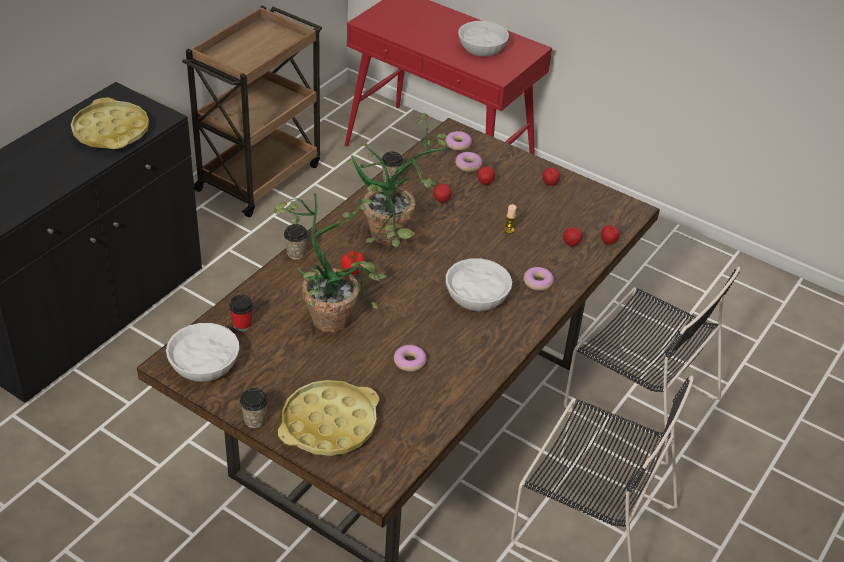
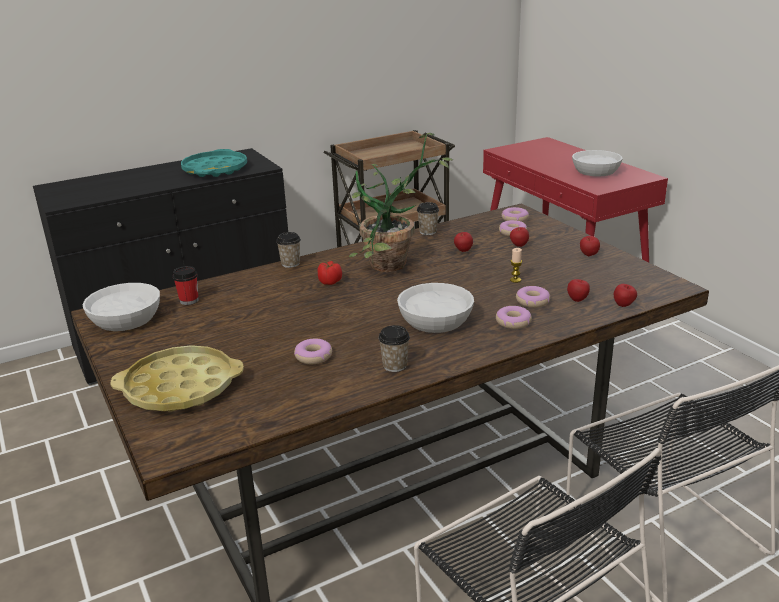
camera: 30 degrees right, 15 degrees down
yellow tray [71,97,149,149] -> turquoise tray [181,149,247,177]
cup [240,388,268,428] -> cup moved to [378,325,410,372]
potted plant [273,193,387,333] -> none
none -> donut [516,286,550,308]

